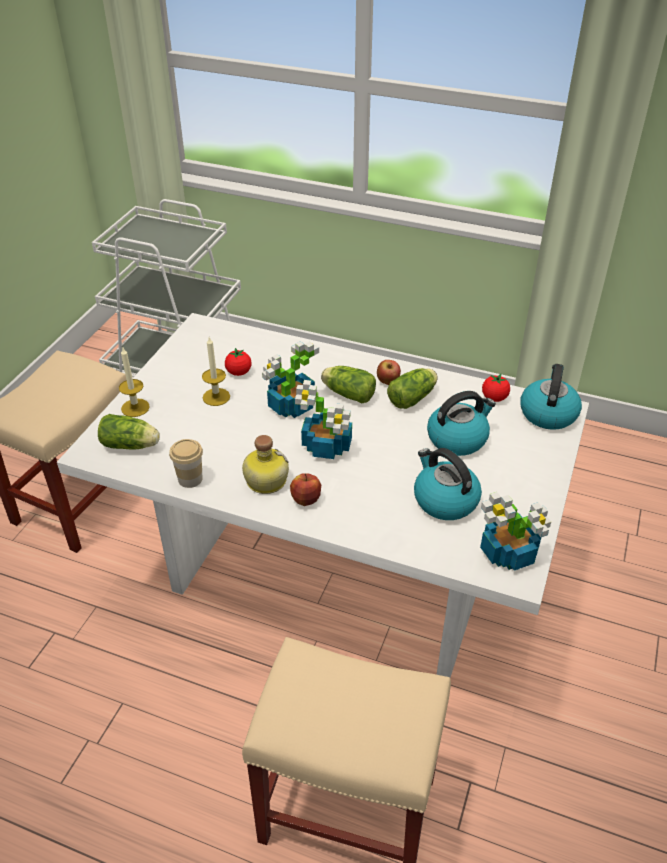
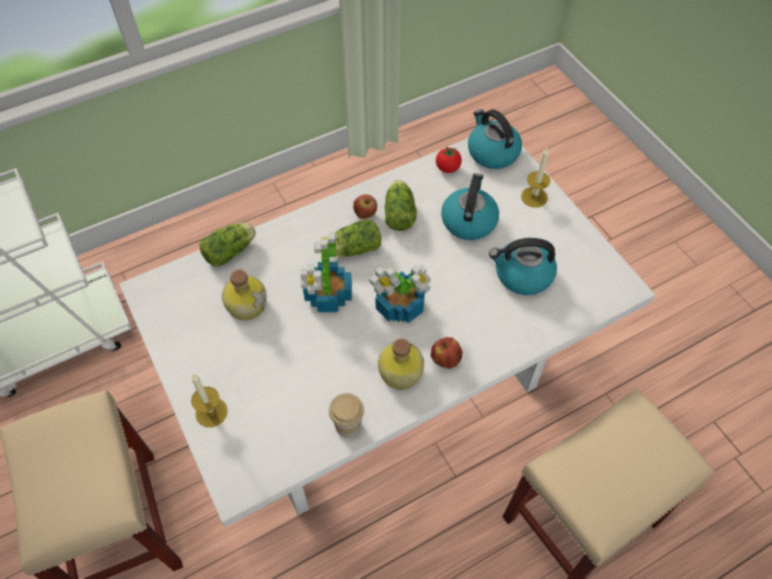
camera: 50 degrees left, 15 degrees up
lettuce [98,414,160,450] -> lettuce moved to [199,223,256,266]
candle [202,337,230,406] -> candle moved to [521,148,550,208]
tomato [225,348,252,376] -> bottle [222,270,266,320]
potted plant [480,492,551,571] -> none

